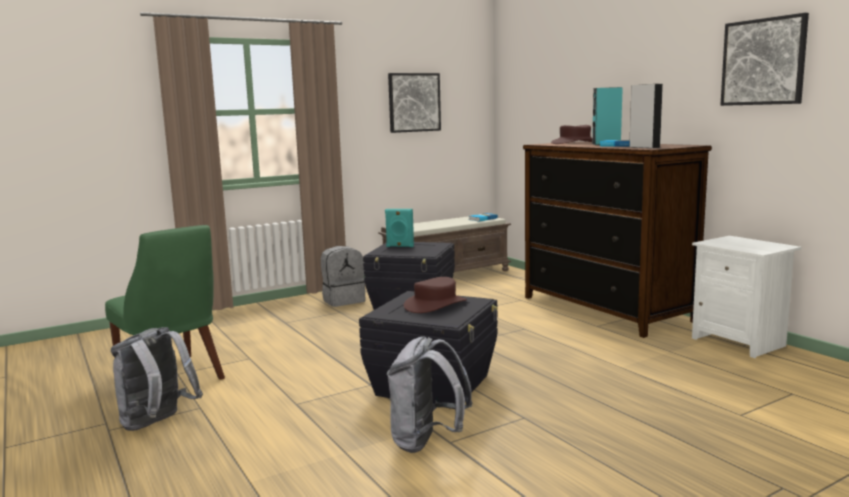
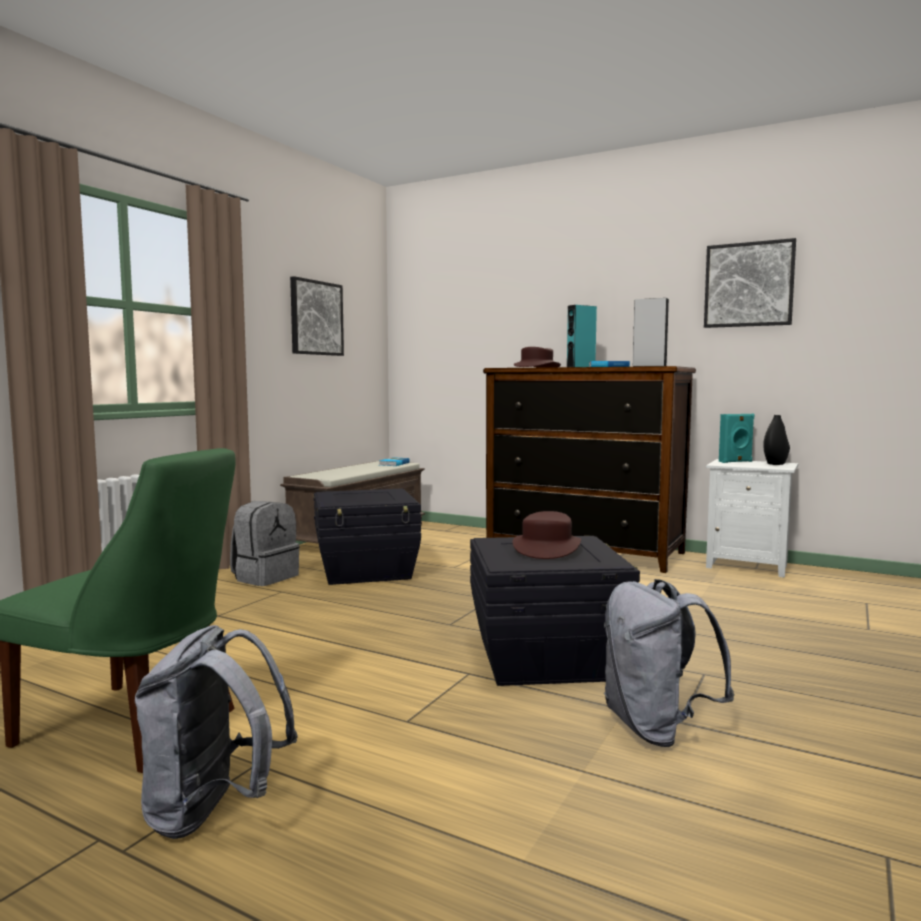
camera: 30 degrees left, 5 degrees down
turquoise speaker [385,209,414,247] -> turquoise speaker moved to [719,414,754,463]
none -> black vase [763,415,790,465]

